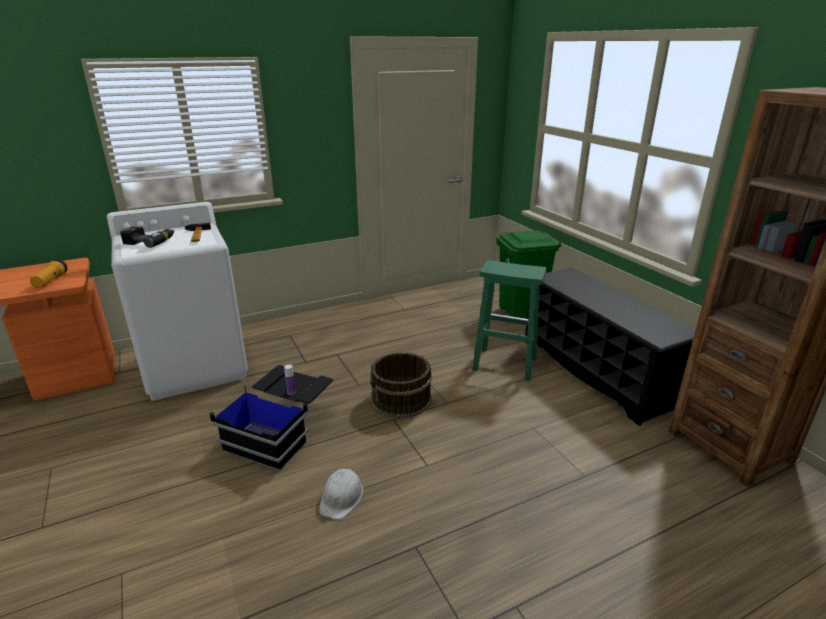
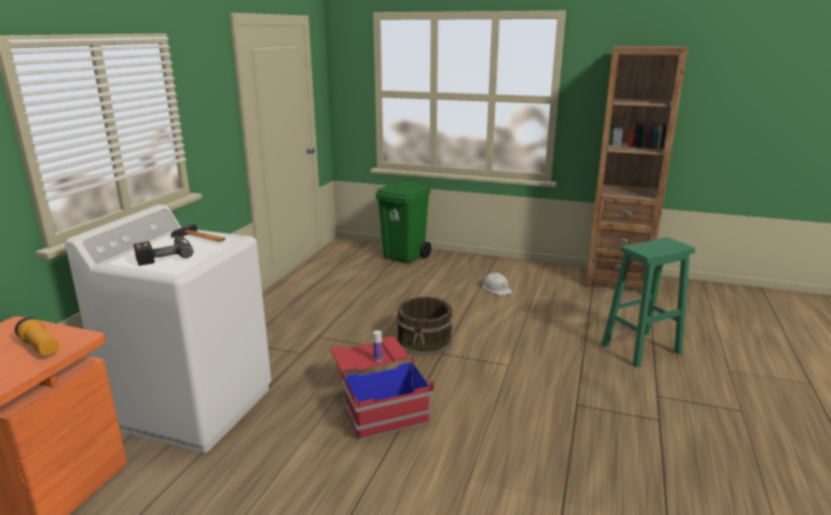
camera: 45 degrees left, 5 degrees down
black storage box [210,365,333,470] -> red storage box [330,336,434,440]
white hard hat [319,469,363,519] -> white hard hat moved to [482,272,512,295]
green stool [472,260,546,381] -> green stool moved to [602,237,695,368]
black shoe rack [525,268,696,426] -> none

